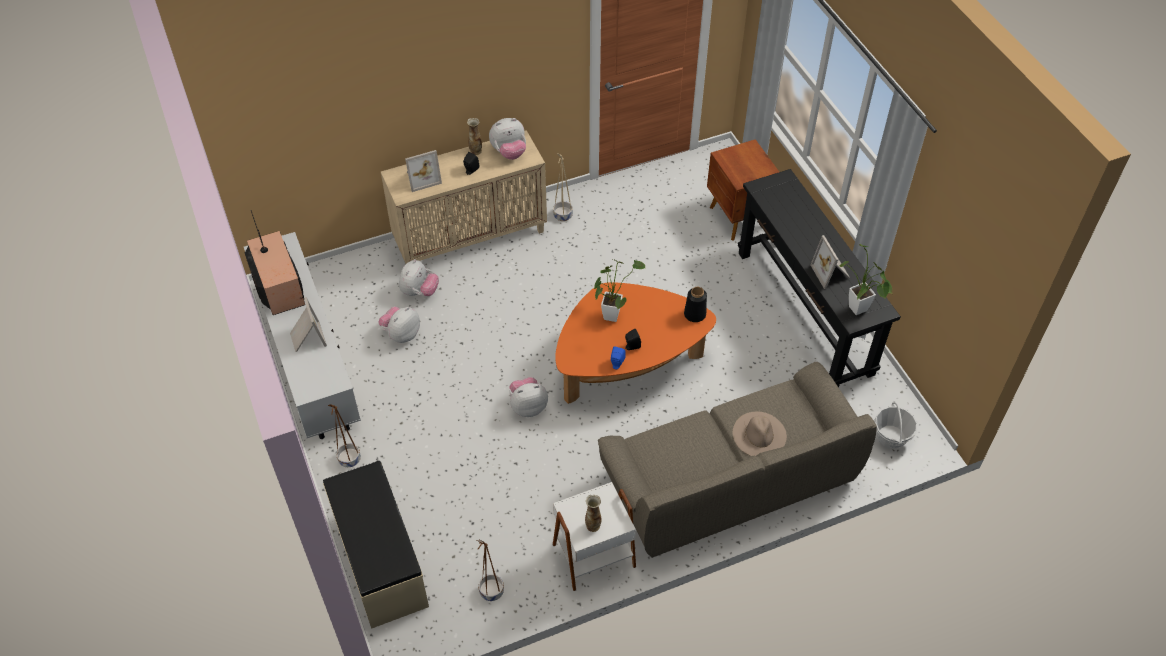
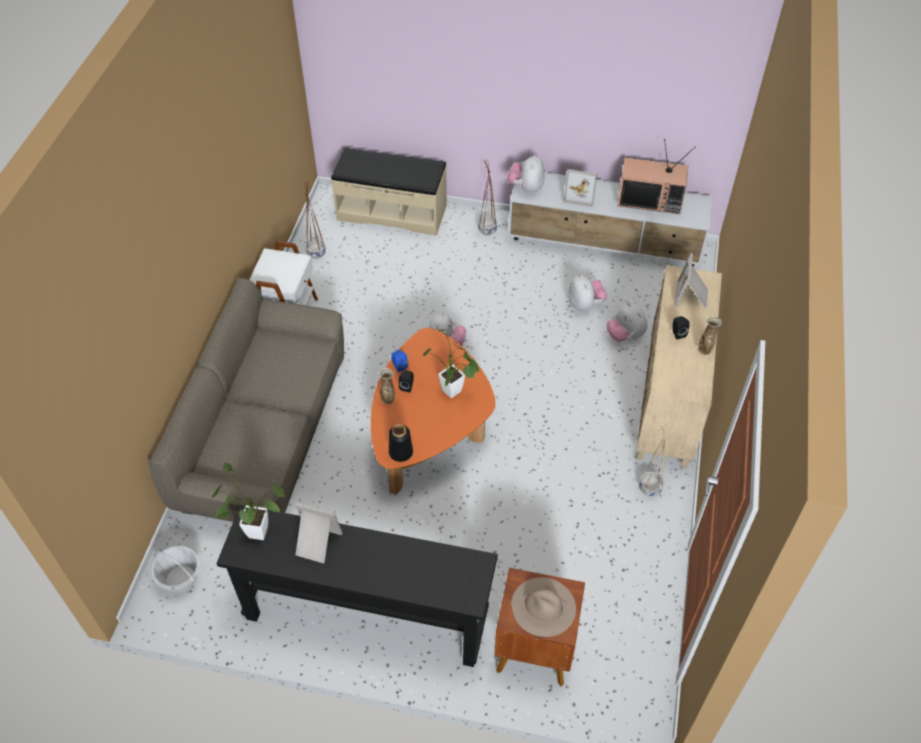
camera: 125 degrees right, 0 degrees up
plush toy [489,118,526,160] -> plush toy moved to [507,155,544,193]
vase [585,495,601,532] -> vase moved to [379,368,395,404]
beige hat [733,412,787,456] -> beige hat moved to [511,577,576,637]

